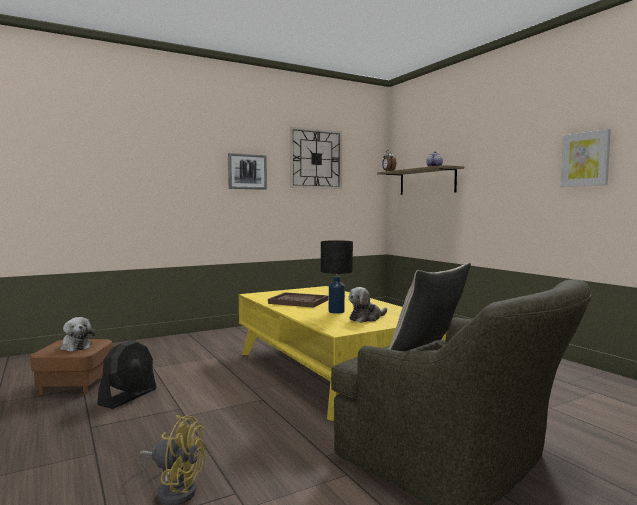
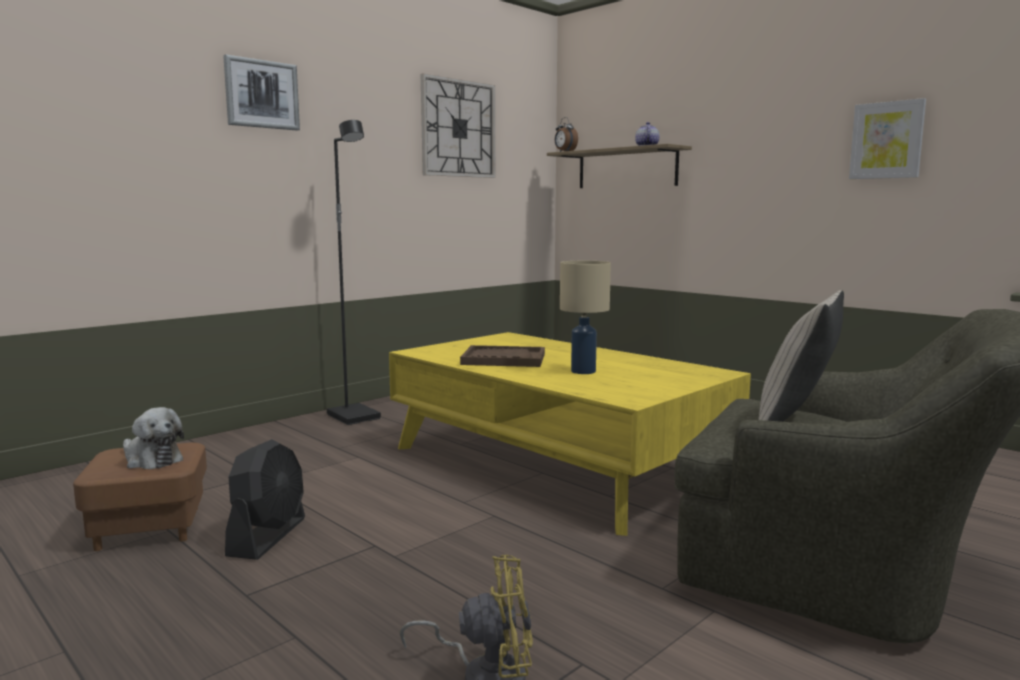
camera: 15 degrees left, 5 degrees up
picture [228,153,267,190] -> picture moved to [223,54,300,131]
black table lamp [321,240,353,314] -> beige table lamp [560,261,611,374]
plush toy [349,287,387,323] -> none
none -> black floor lamp [327,120,381,425]

